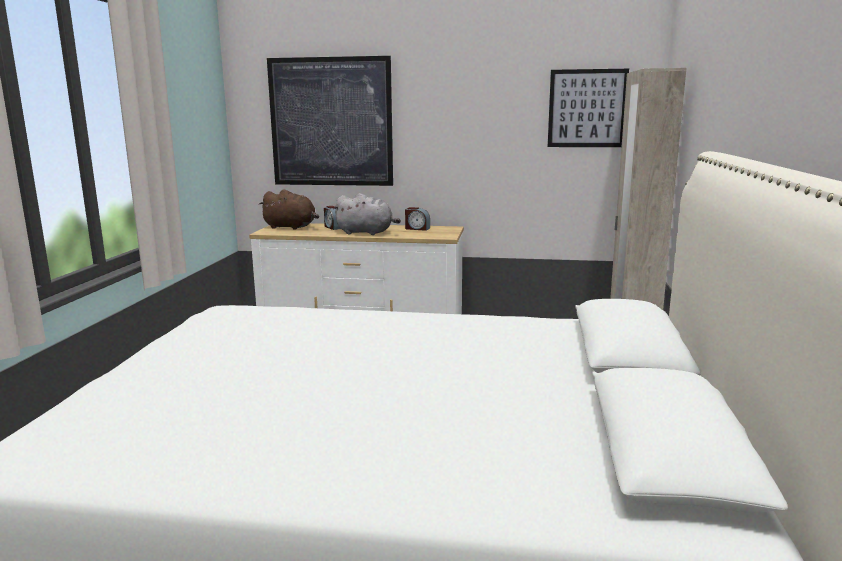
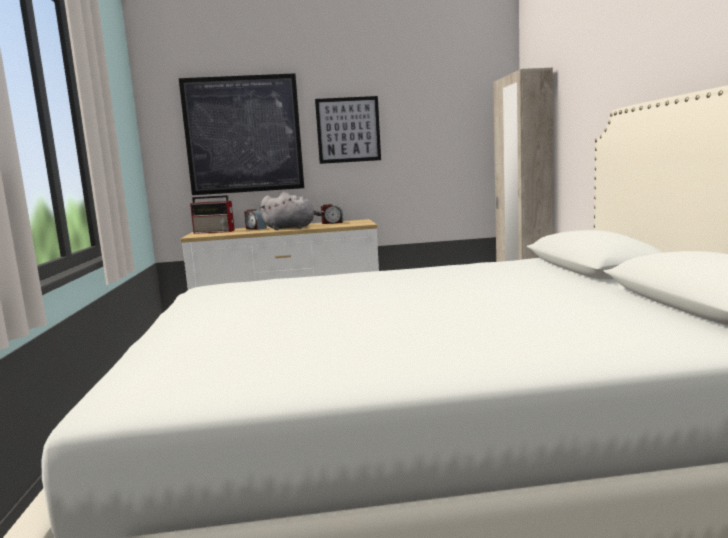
camera: 15 degrees left, 5 degrees down
brown plush toy [259,190,319,230] -> radio [190,195,235,234]
picture [548,69,629,147] -> picture moved to [315,96,381,164]

